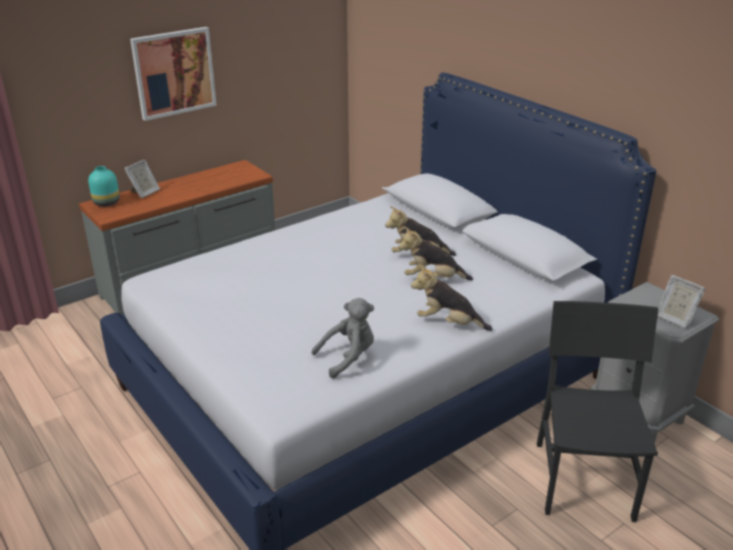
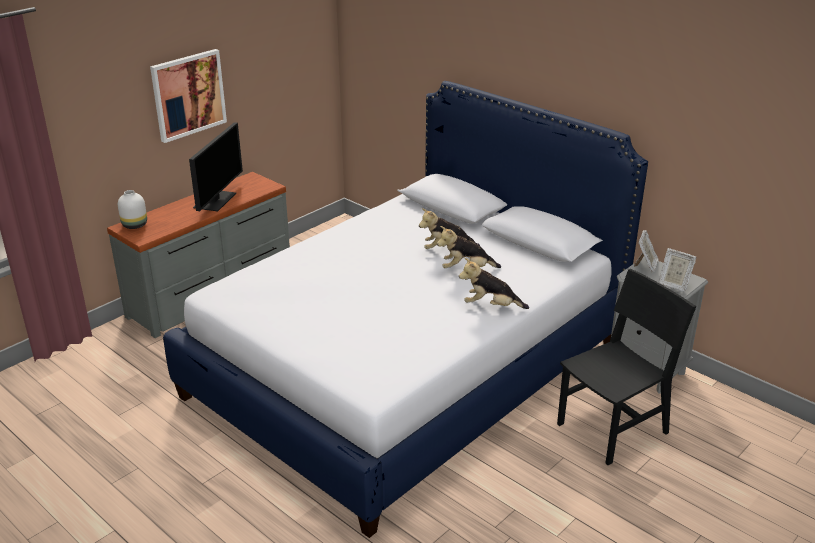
camera: 10 degrees left, 0 degrees up
turquoise vase [88,166,120,207] -> white vase [118,190,147,229]
picture frame [124,160,160,199] -> picture frame moved to [634,230,659,272]
grey plush toy [312,298,374,378] -> none
black chair [537,301,658,522] -> black chair turned 60 degrees clockwise [557,269,696,465]
none -> monitor [189,122,243,212]

